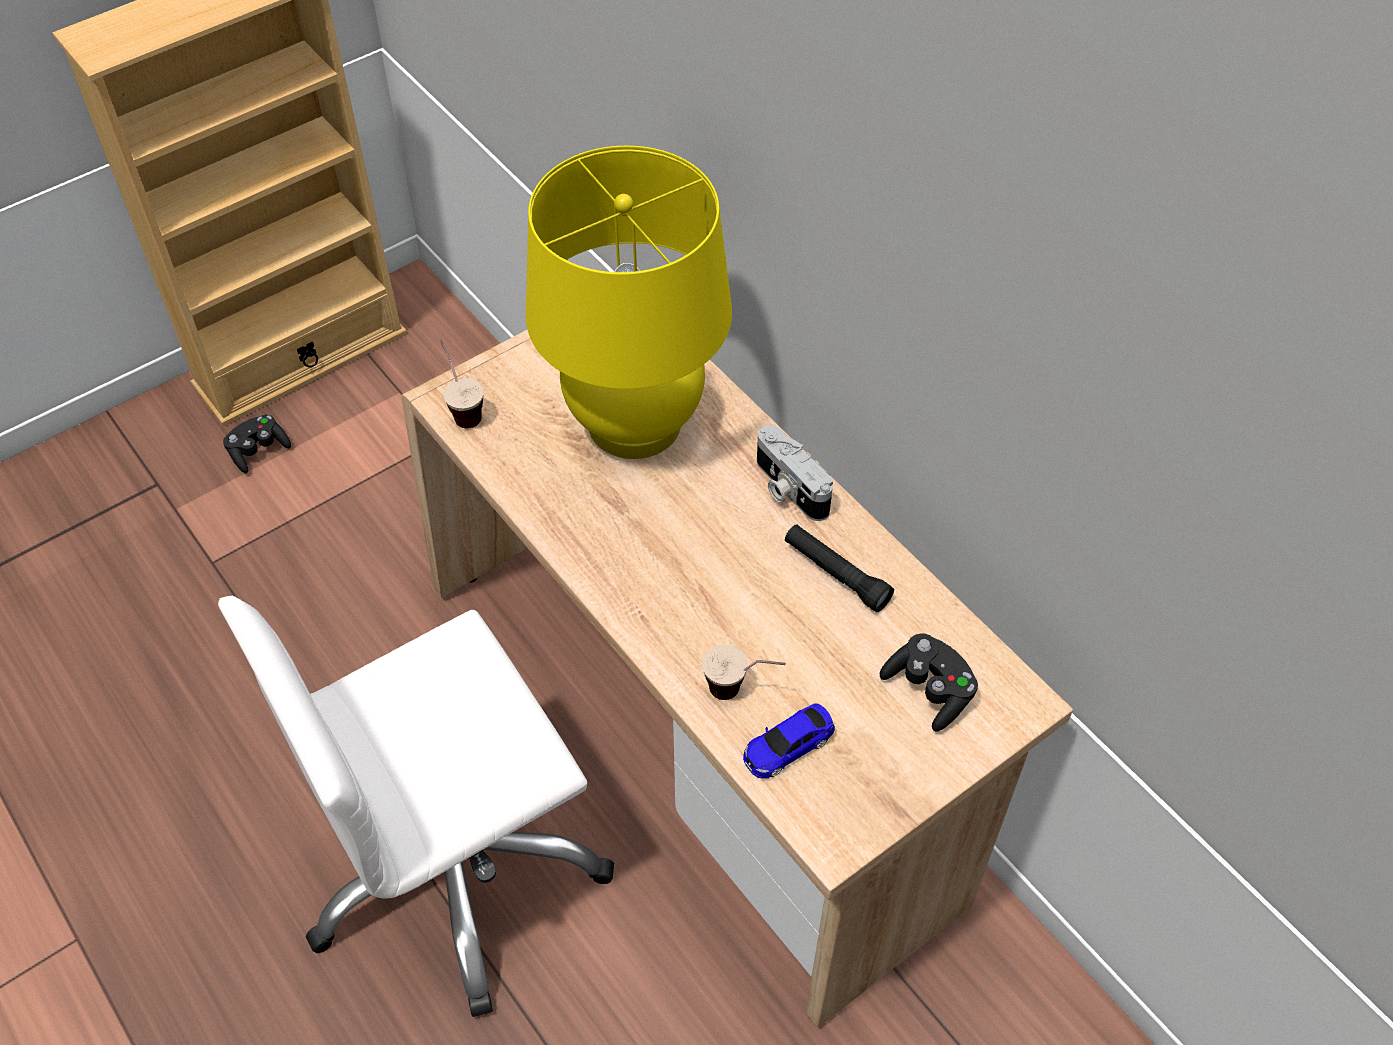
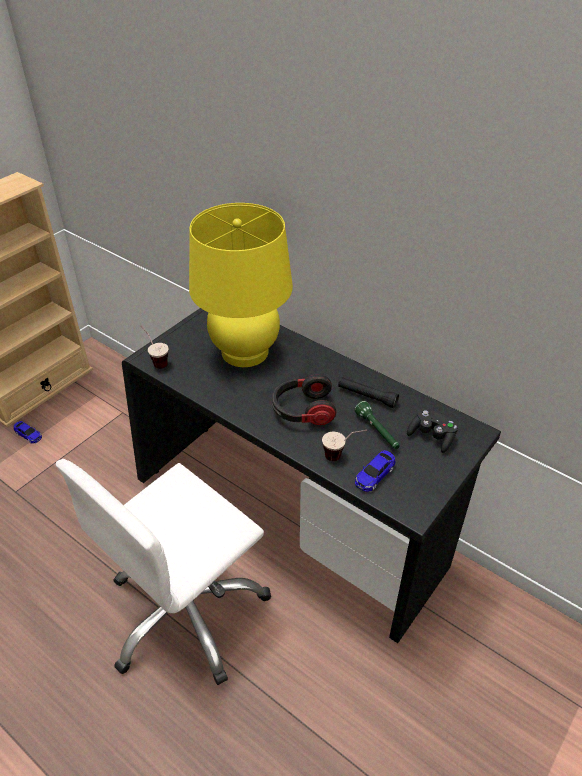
camera: 15 degrees left, 10 degrees down
black game controller [223,415,291,474] -> toy car [14,421,42,443]
beige desk [401,330,1073,1027] -> black desk [122,308,501,643]
camera [757,425,833,521] -> none
none -> headphones [272,374,336,425]
none -> green flashlight [355,401,400,449]

